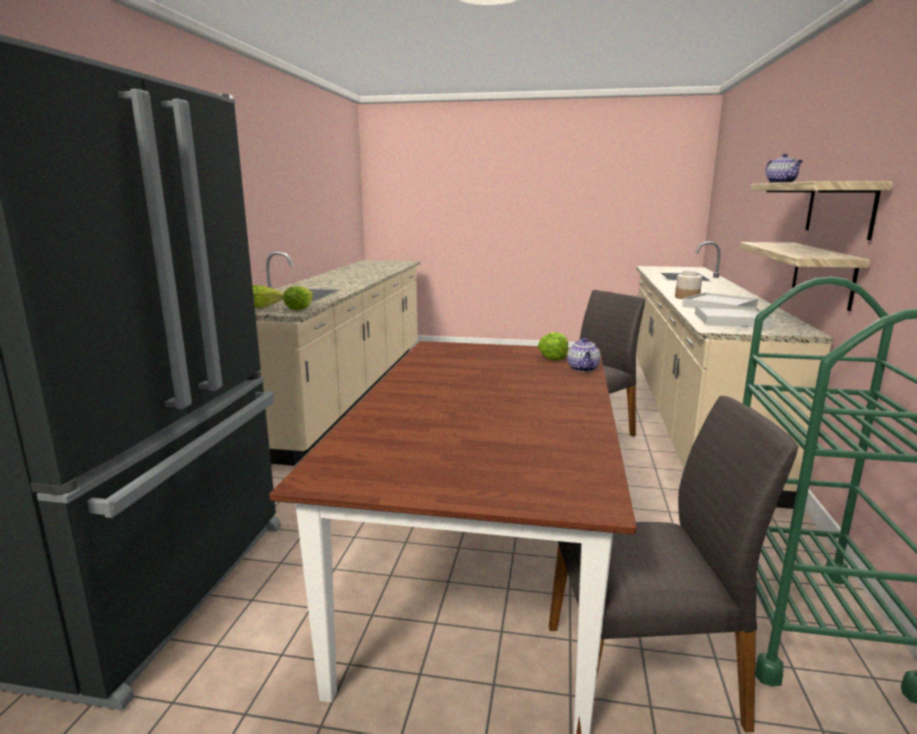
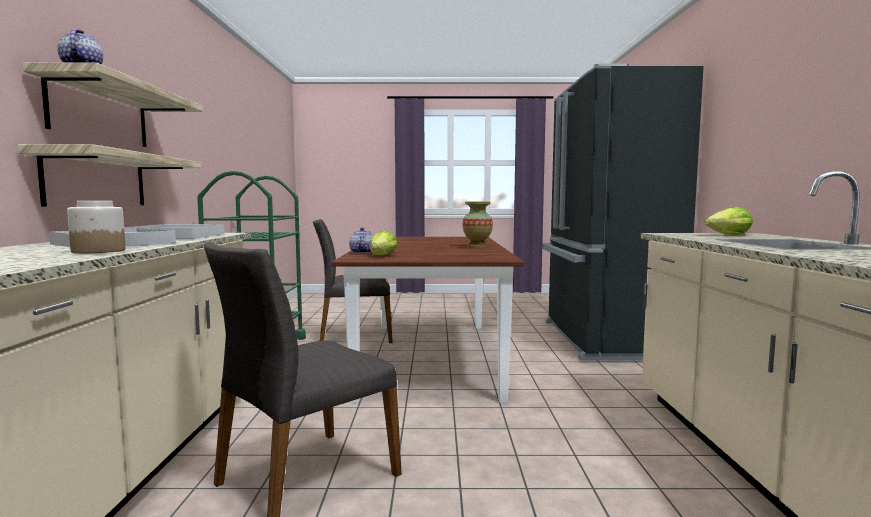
camera: 170 degrees right, 10 degrees down
lettuce [283,286,313,310] -> none
none -> vase [463,202,493,248]

